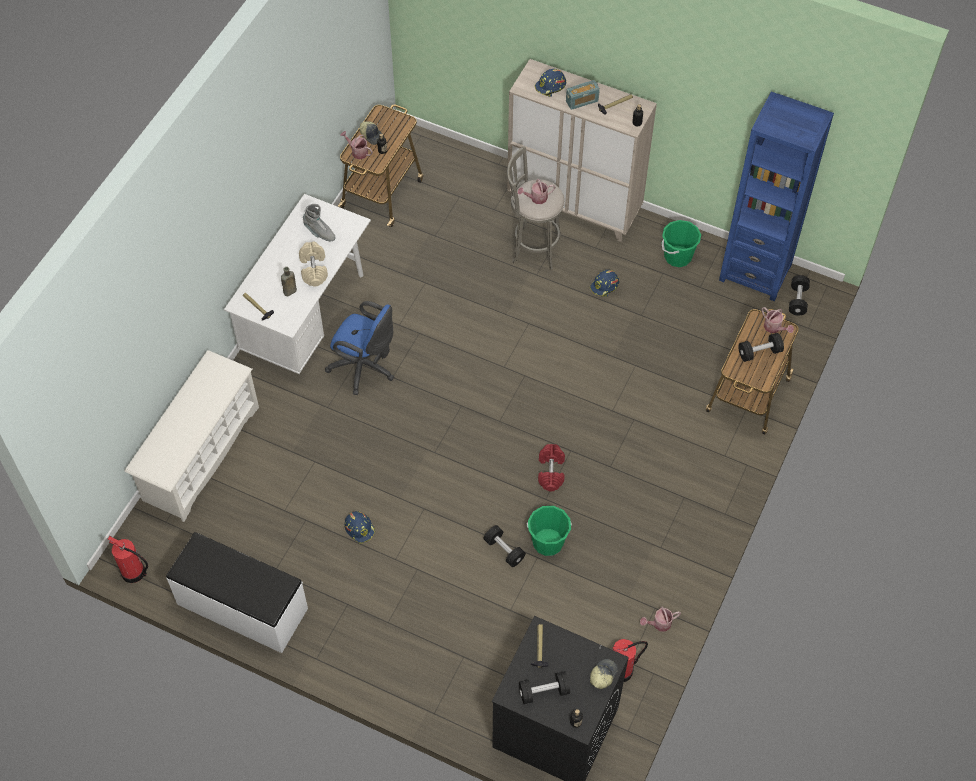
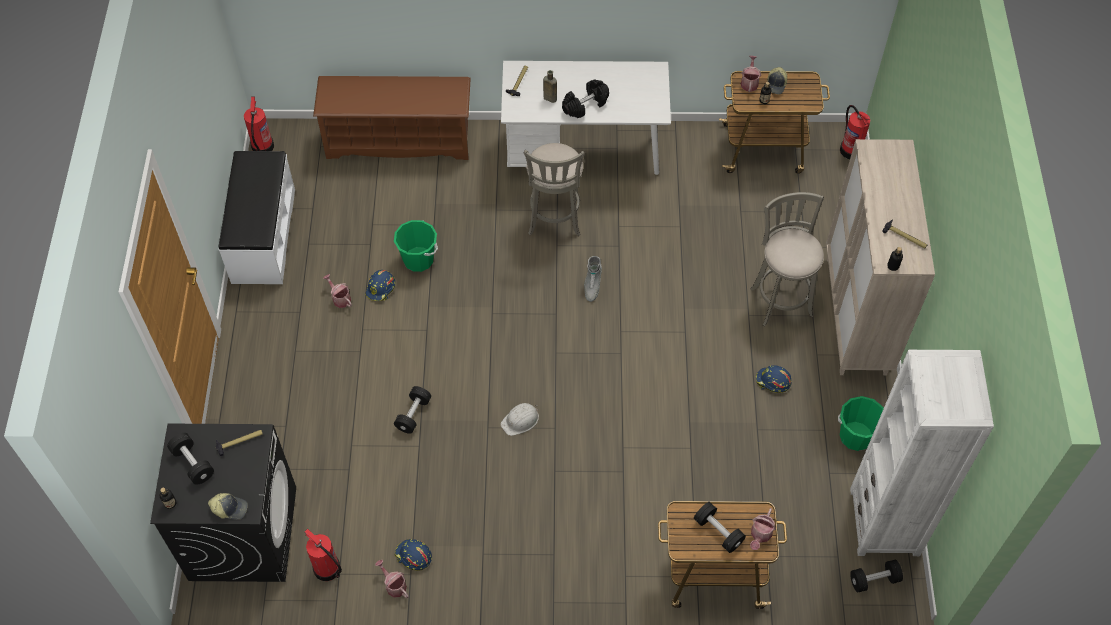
camera: 65 degrees right, 0 degrees up
white shoe rack [125,350,259,522] -> brown shoe rack [313,76,471,160]
beige dumbbell [299,241,328,287] -> black dumbbell [562,79,609,118]
grey boot [303,204,336,241] -> grey boot moved to [584,256,602,302]
blue office chair [325,301,394,395] -> grey stool [524,143,585,236]
watering can [518,179,555,204] -> watering can moved to [323,274,352,308]
green bucket [527,506,572,556] -> green bucket moved to [394,220,438,272]
blue hard hat [535,69,566,97] -> blue hard hat moved to [395,539,432,570]
red dumbbell [538,444,565,492] -> white hard hat [501,403,539,436]
radio [566,80,600,110] -> none
blue bookcase [719,92,834,301] -> white bookcase [850,350,994,556]
none -> fire extinguisher [840,105,870,159]

